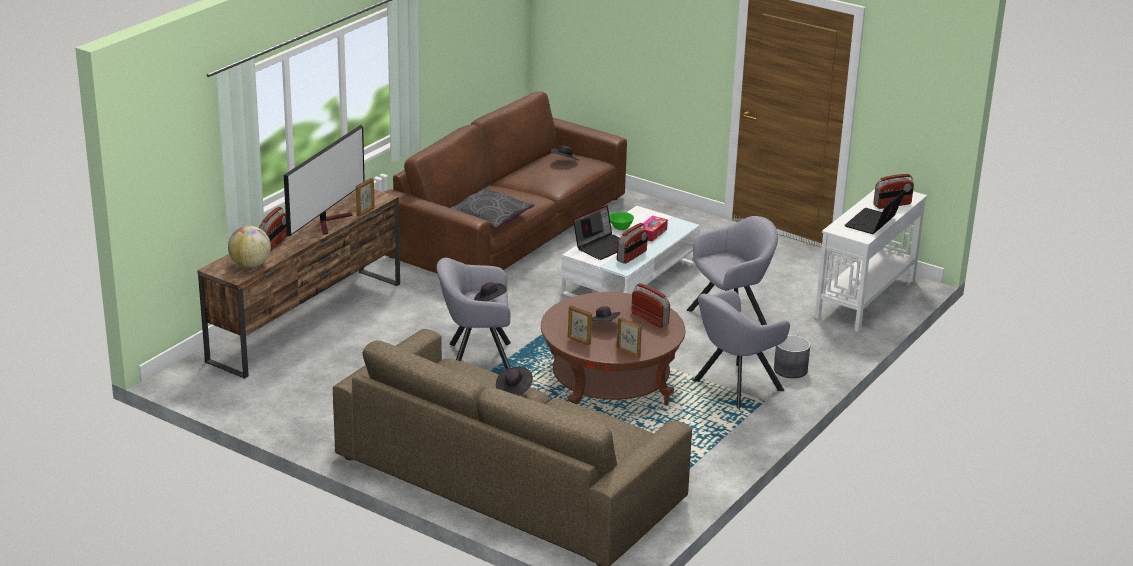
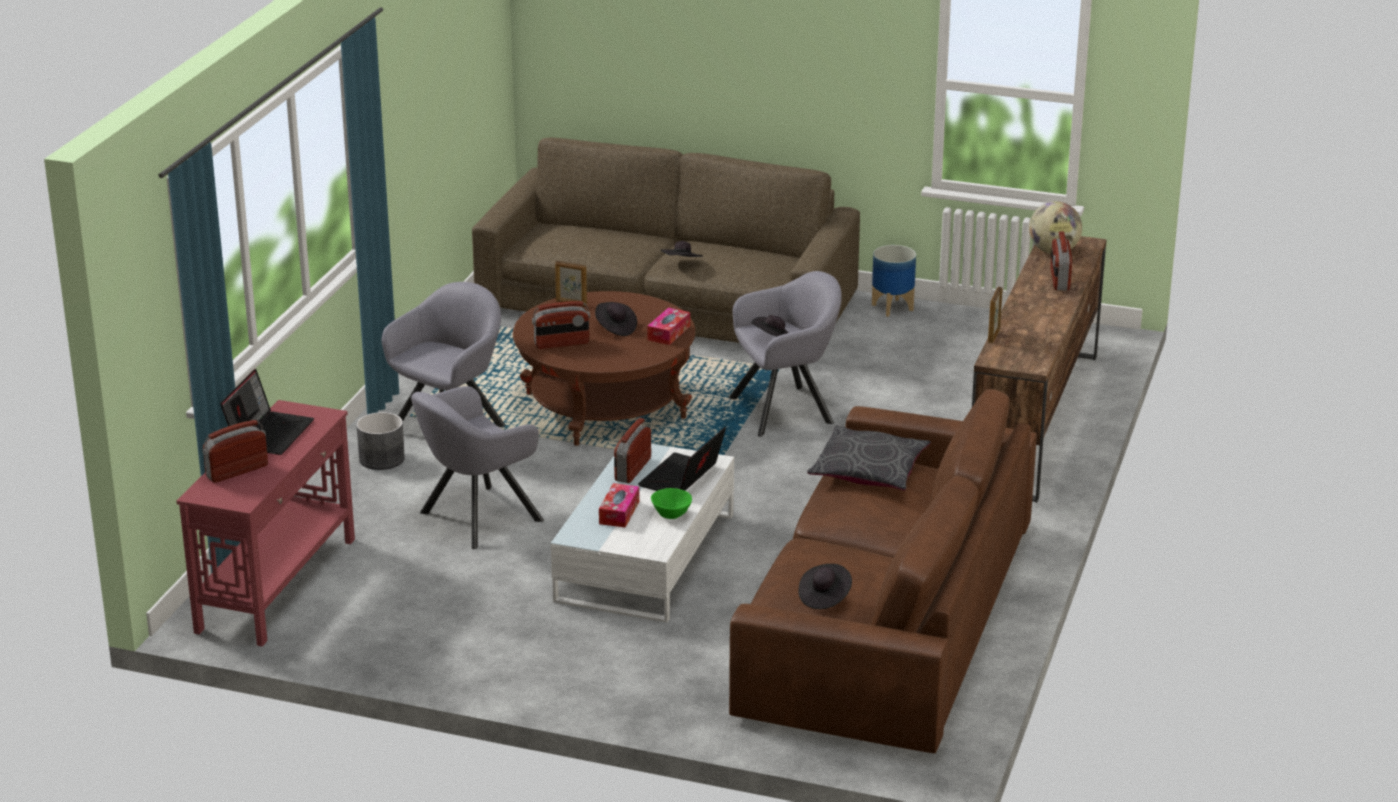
camera: 165 degrees right, 0 degrees up
television [284,125,365,236] -> none
picture frame [568,305,592,345] -> none
radio [631,283,670,328] -> radio turned 45 degrees counterclockwise [532,301,590,349]
white console table [815,189,927,332] -> red console table [177,400,355,647]
none -> tissue box [647,307,690,345]
none -> planter [872,245,916,317]

